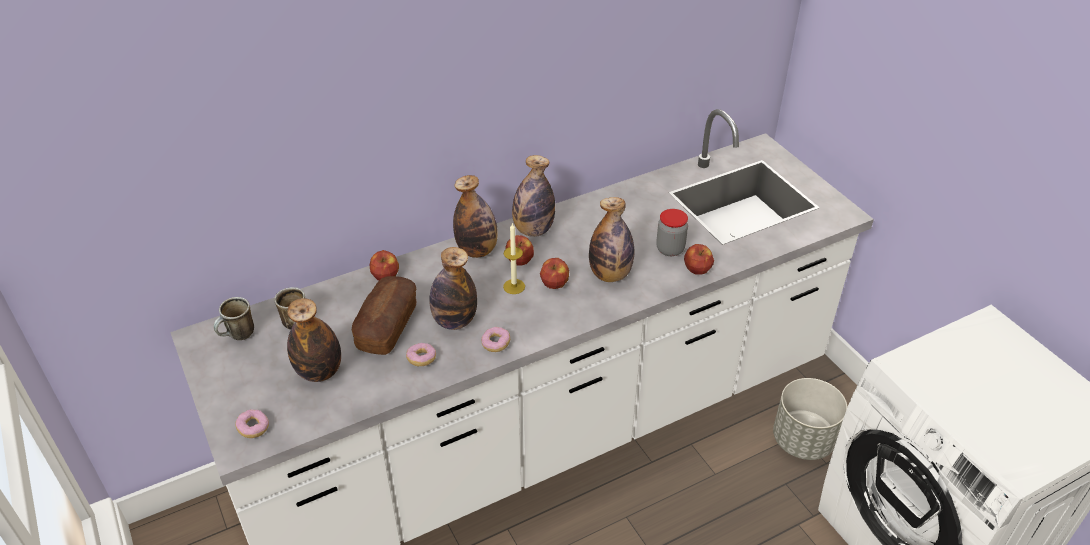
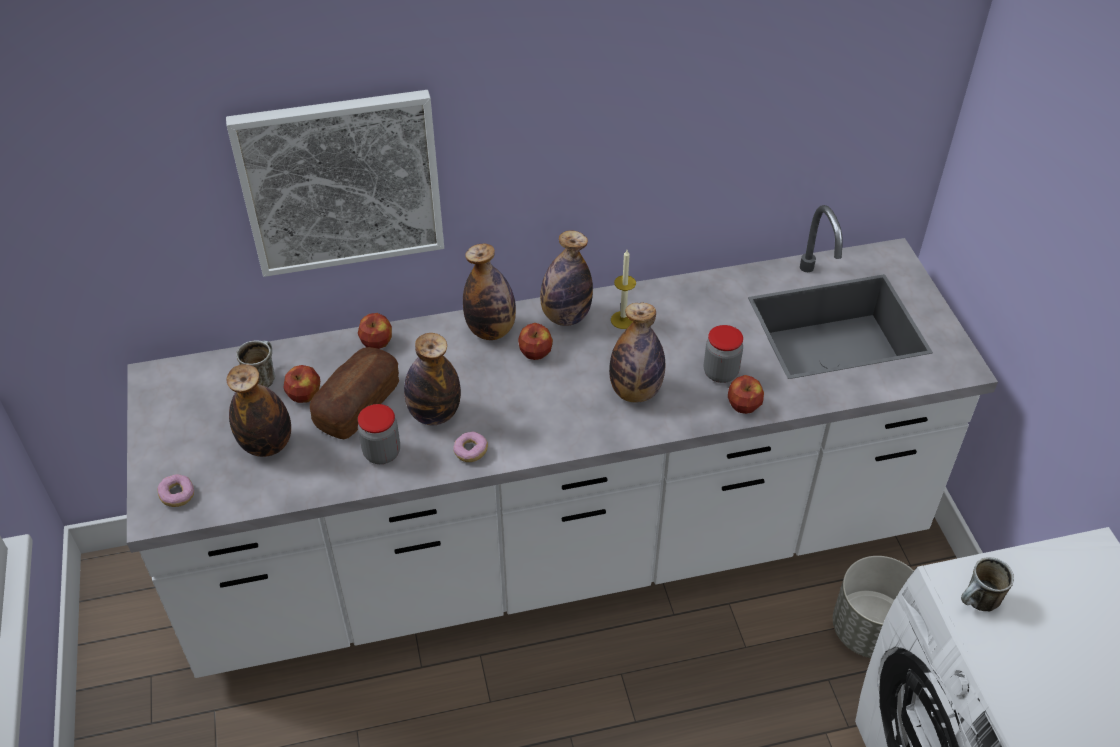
camera: 15 degrees right, 5 degrees up
mug [214,297,254,340] -> mug moved to [961,557,1014,611]
donut [406,343,436,366] -> jar [358,404,400,464]
candle [503,223,525,294] -> candle moved to [611,250,636,329]
apple [540,258,569,289] -> apple moved to [283,365,320,403]
none -> picture [226,90,444,277]

